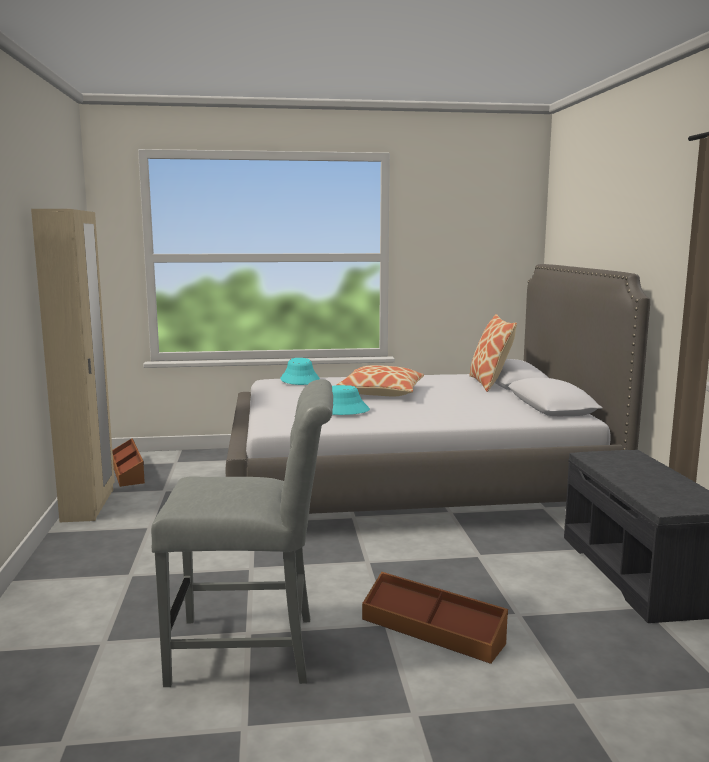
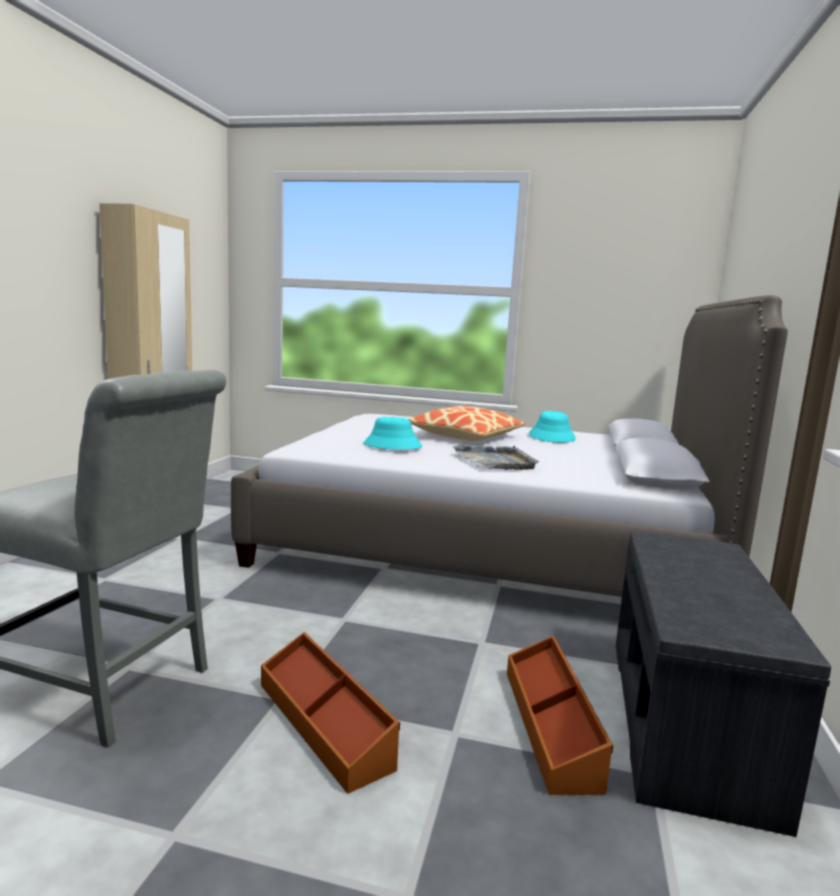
camera: 20 degrees right, 0 degrees up
brown storage box [112,438,145,487] -> brown storage box moved to [507,636,613,795]
turquoise hat [280,358,320,385] -> turquoise hat moved to [529,411,576,443]
pillow [469,314,517,392] -> none
none -> grey tray [452,445,539,470]

